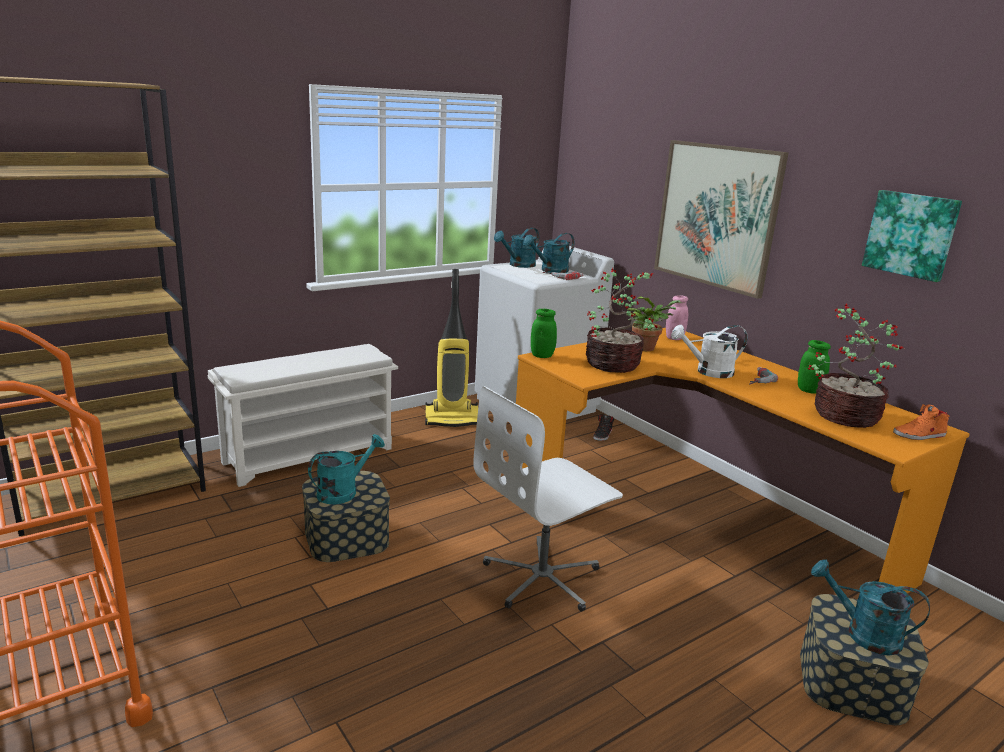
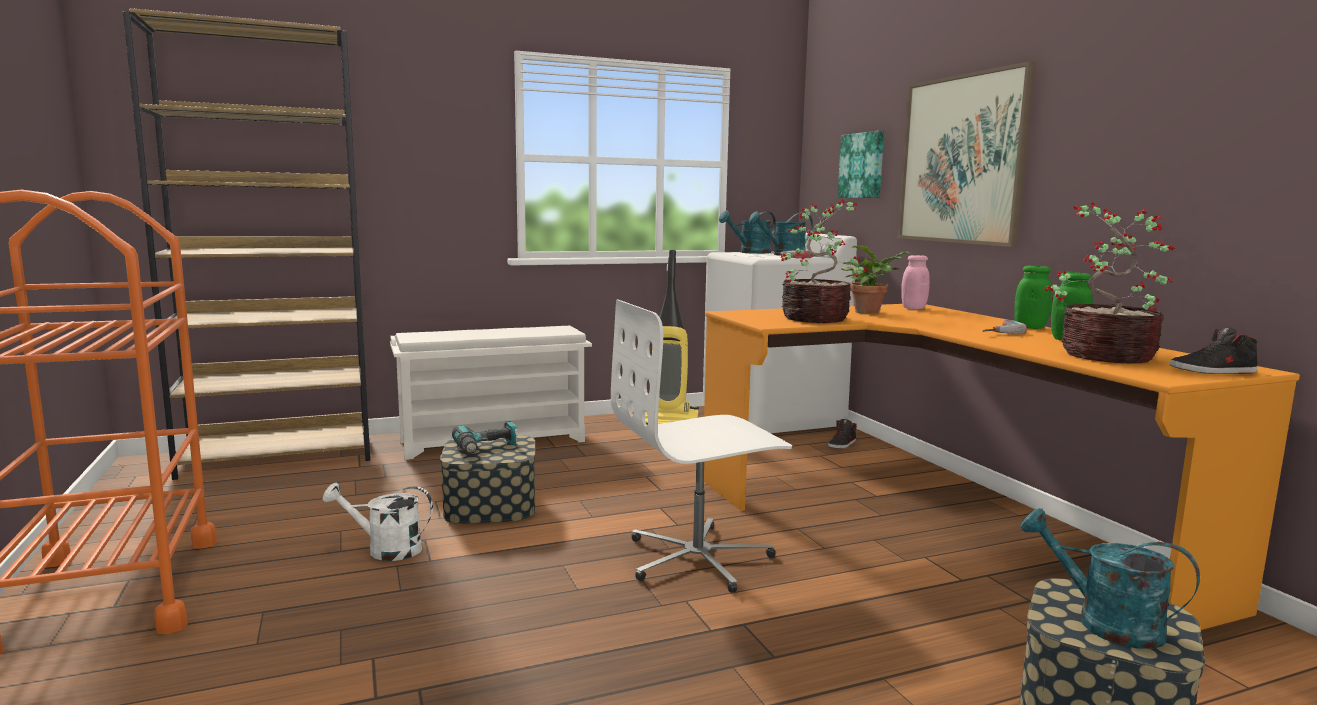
camera: 15 degrees right, 10 degrees down
turquoise watering can [308,434,385,504] -> power drill [452,421,518,454]
green jar [531,309,557,358] -> green jar moved to [1014,265,1052,329]
white watering can [671,325,748,378] -> white watering can moved to [322,482,433,561]
picture [862,190,962,282] -> picture moved to [837,131,884,198]
orange shoe [893,404,949,440] -> black shoe [1170,326,1257,374]

